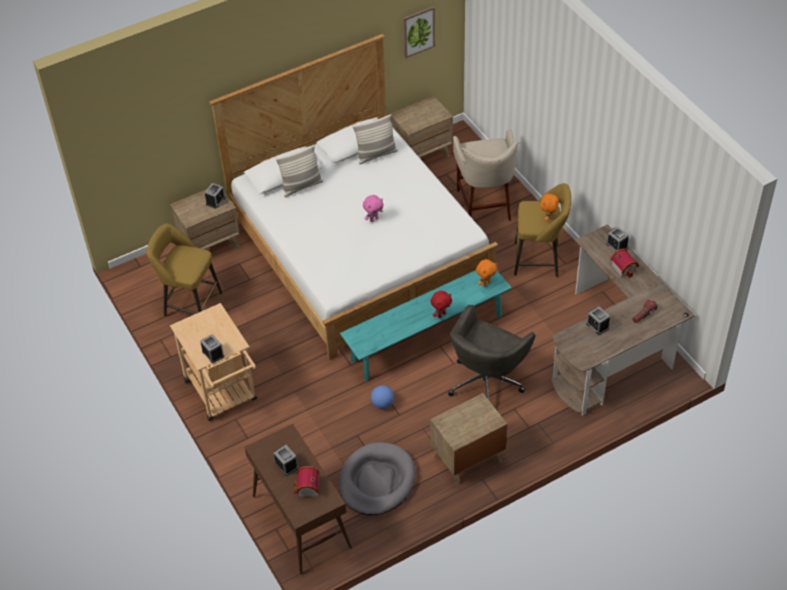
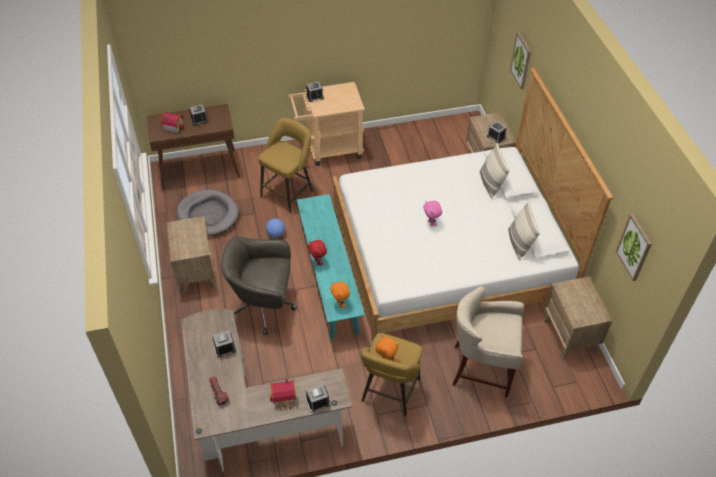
camera: 105 degrees right, 0 degrees up
yellow stool [147,224,223,316] -> yellow stool moved to [258,118,313,213]
grey office chair [448,305,535,401] -> grey office chair turned 45 degrees counterclockwise [221,236,297,335]
none -> picture [510,32,531,90]

